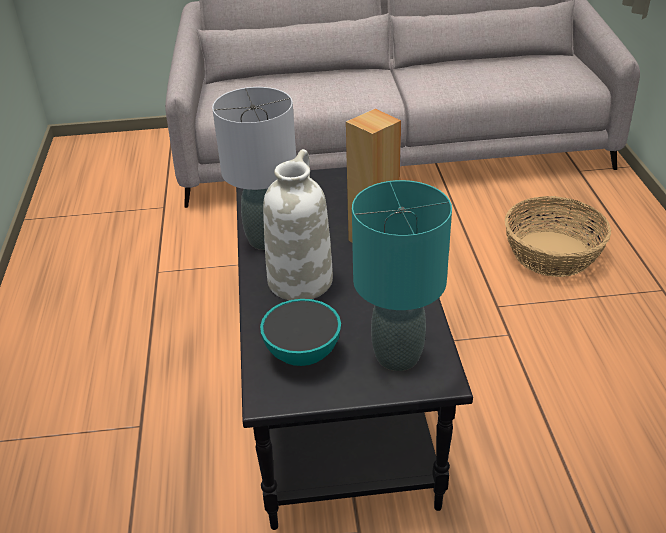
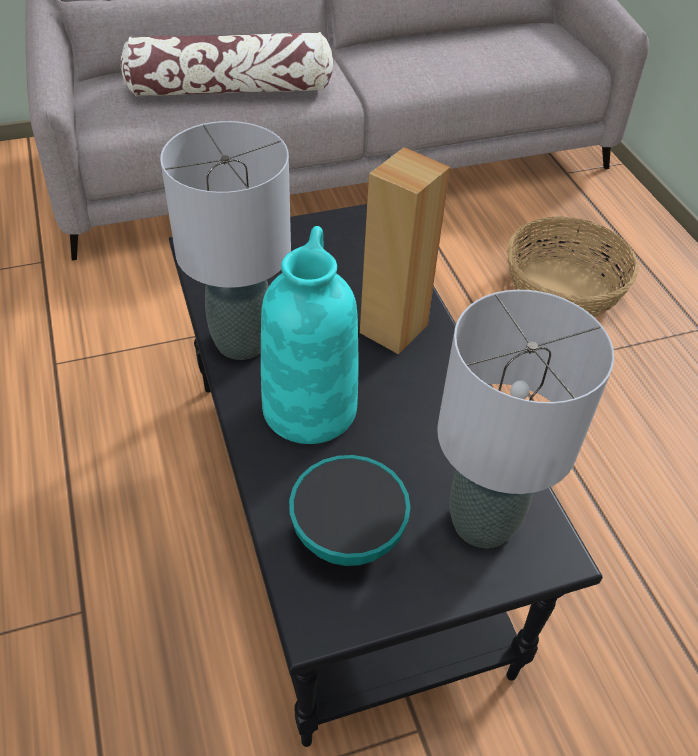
camera: 15 degrees left, 10 degrees up
white vase [263,149,333,300] -> turquoise vase [261,226,358,444]
turquoise table lamp [352,180,452,371] -> grey table lamp [437,290,614,548]
none -> pillow [121,32,333,97]

